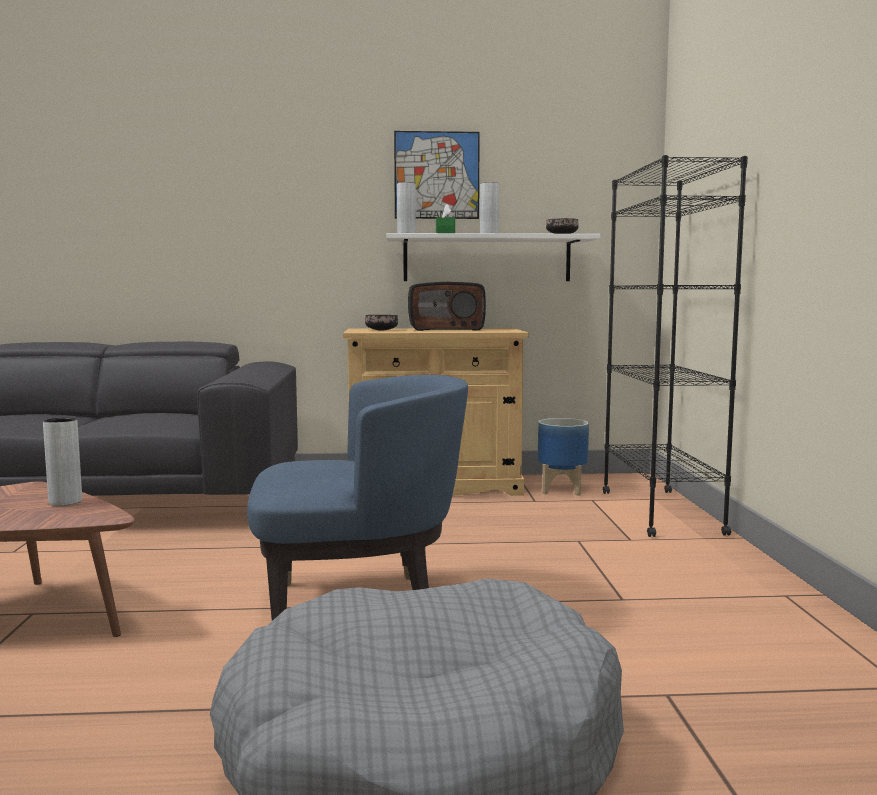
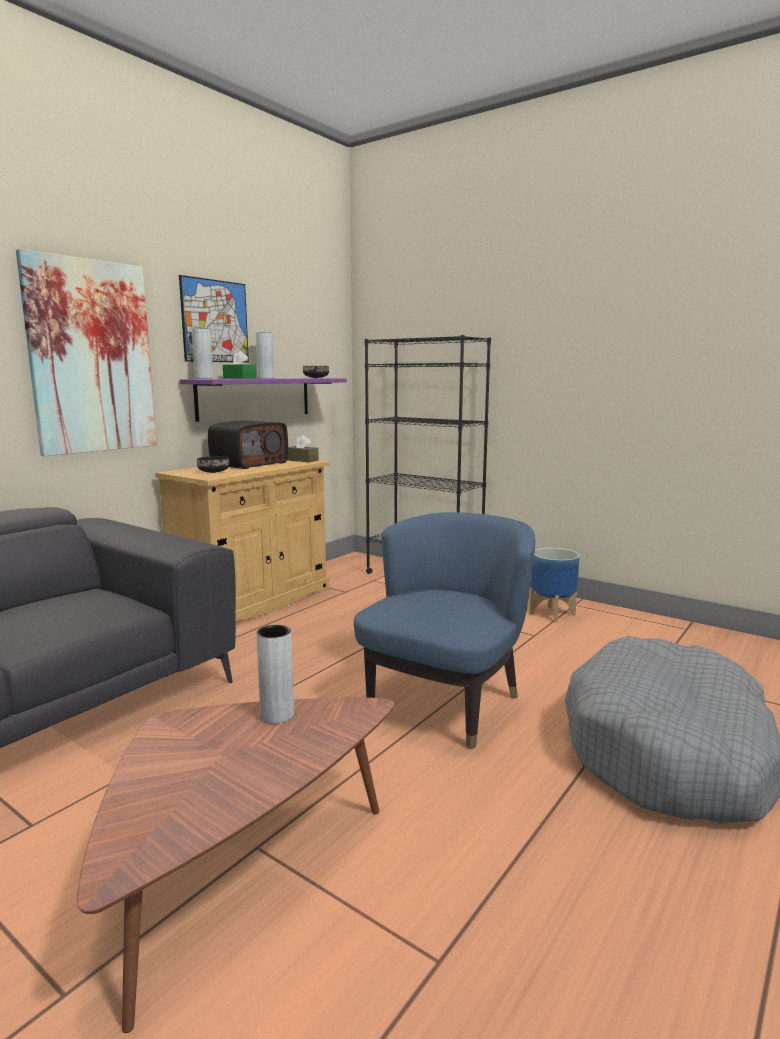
camera: 50 degrees left, 5 degrees up
white shelf [387,233,600,281] -> purple shelf [180,378,347,422]
planter [538,418,589,496] -> planter moved to [529,548,580,623]
none -> picture [16,249,157,456]
none -> brown tissue box [287,435,319,462]

